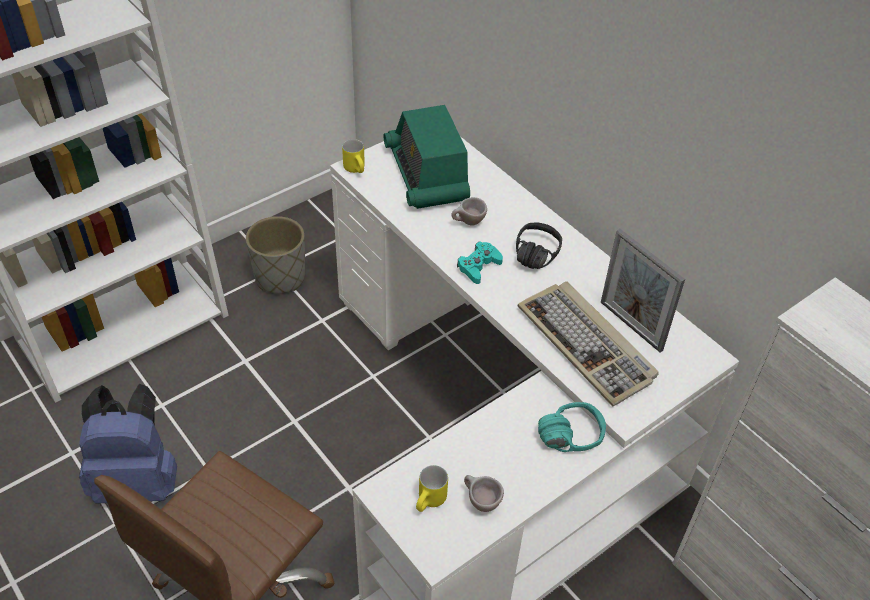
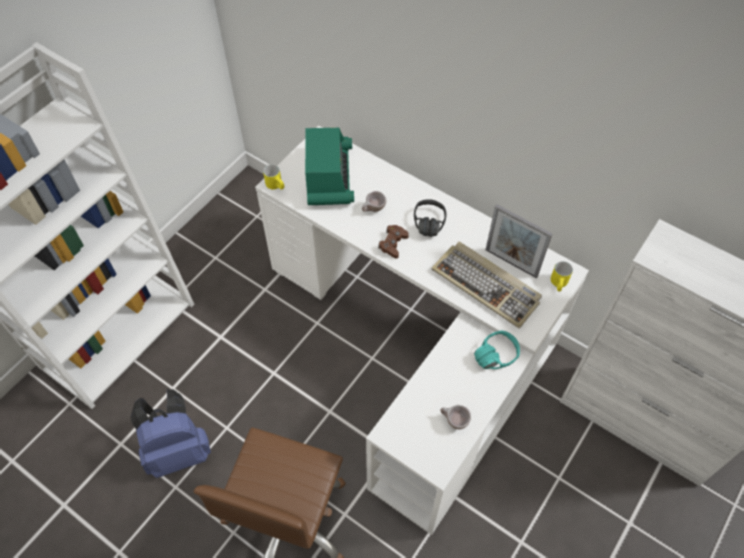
camera: 15 degrees left, 10 degrees up
grey planter [246,216,305,293] -> none
radio [384,105,470,209] -> radio turned 150 degrees counterclockwise [305,128,354,205]
yellow mug [416,465,448,512] -> yellow mug moved to [551,261,573,292]
turquoise game controller [457,241,503,284] -> brown game controller [378,225,409,258]

